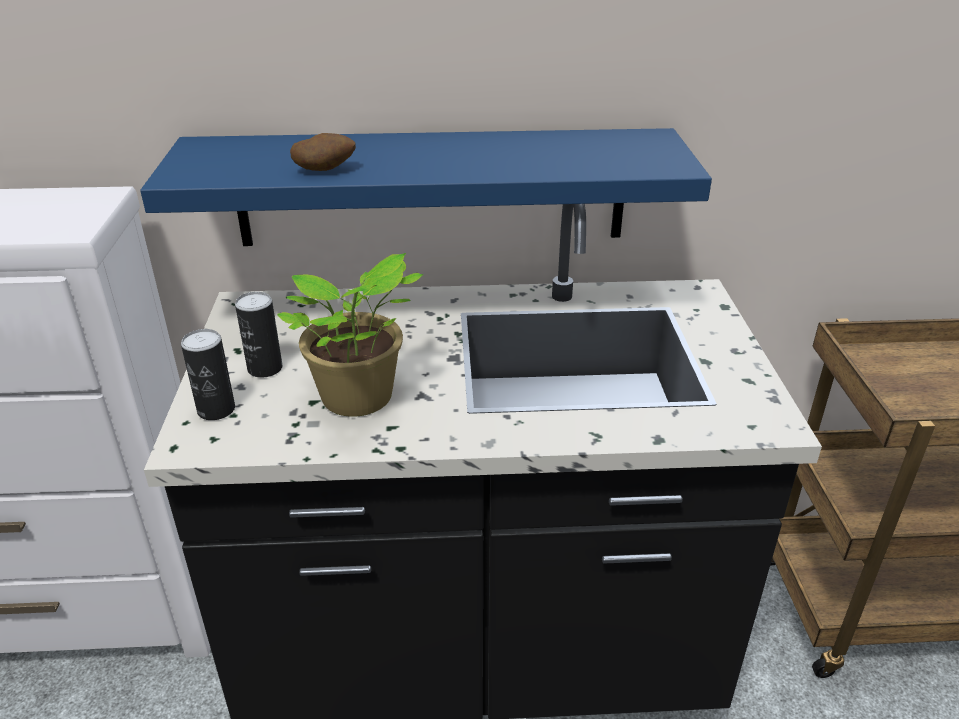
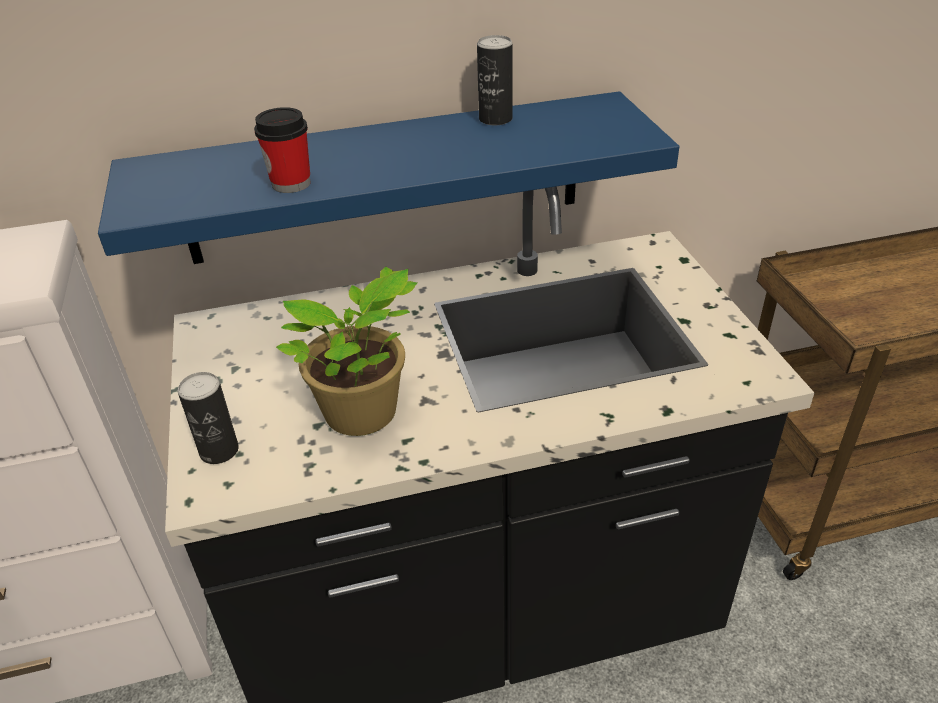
camera: 10 degrees left, 5 degrees up
can [235,292,283,378] -> can moved to [477,35,513,126]
potato [290,133,356,171] -> cup [254,107,311,193]

